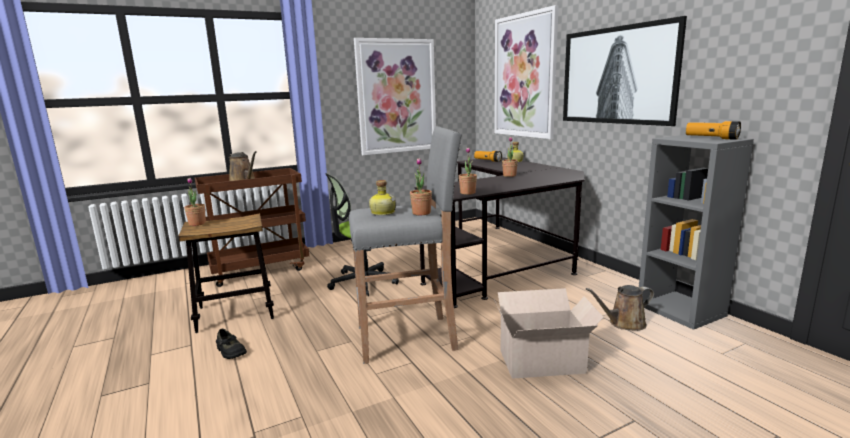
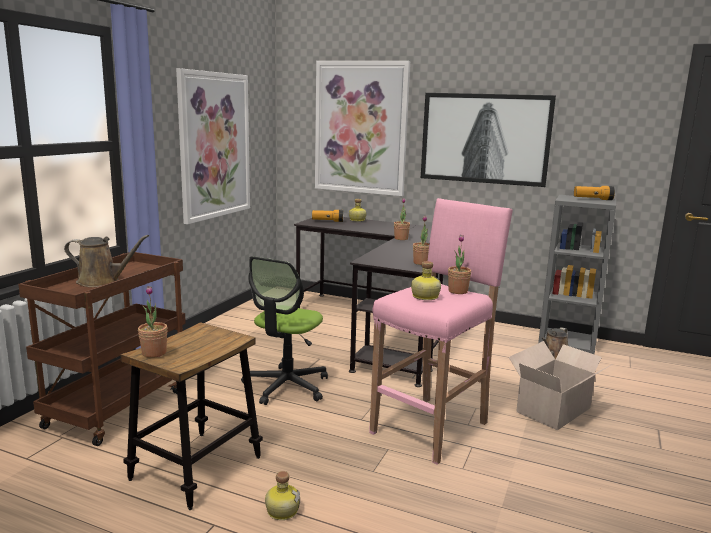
camera: 40 degrees left, 0 degrees up
black shoe [216,329,247,359] -> bottle [265,471,300,520]
grey stool [349,126,462,364] -> pink stool [369,198,513,465]

